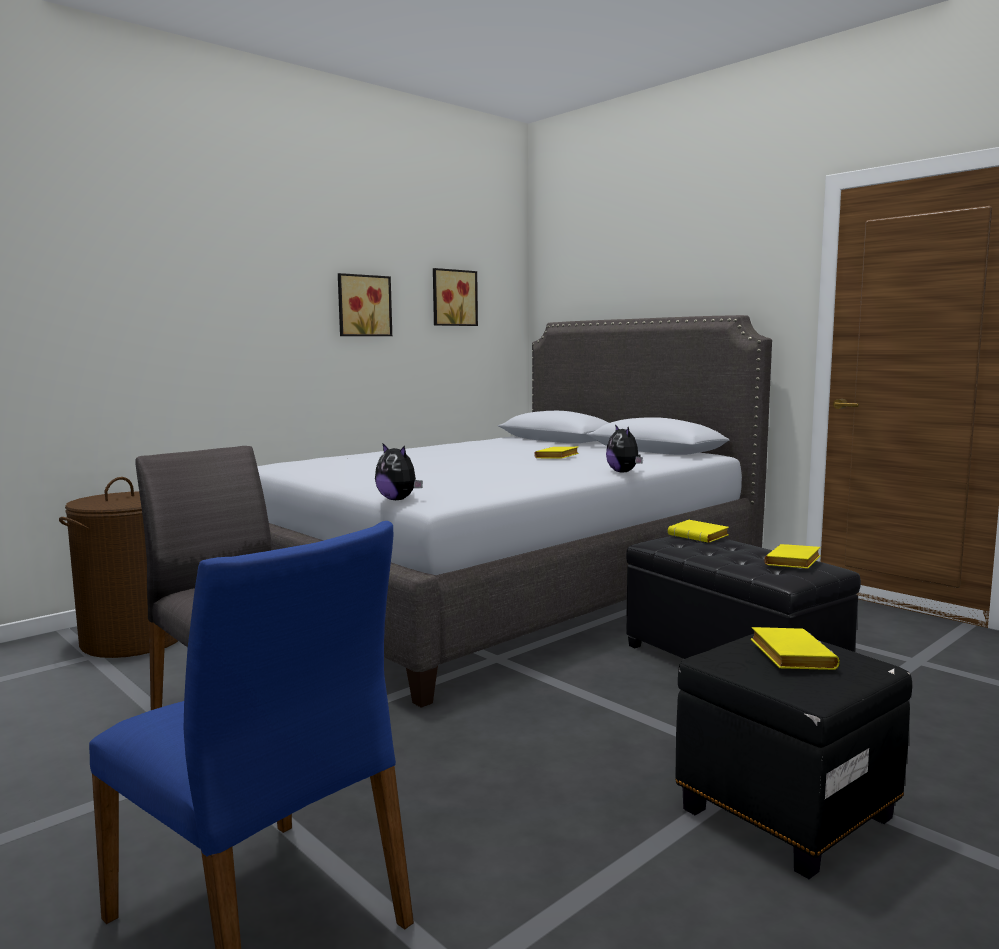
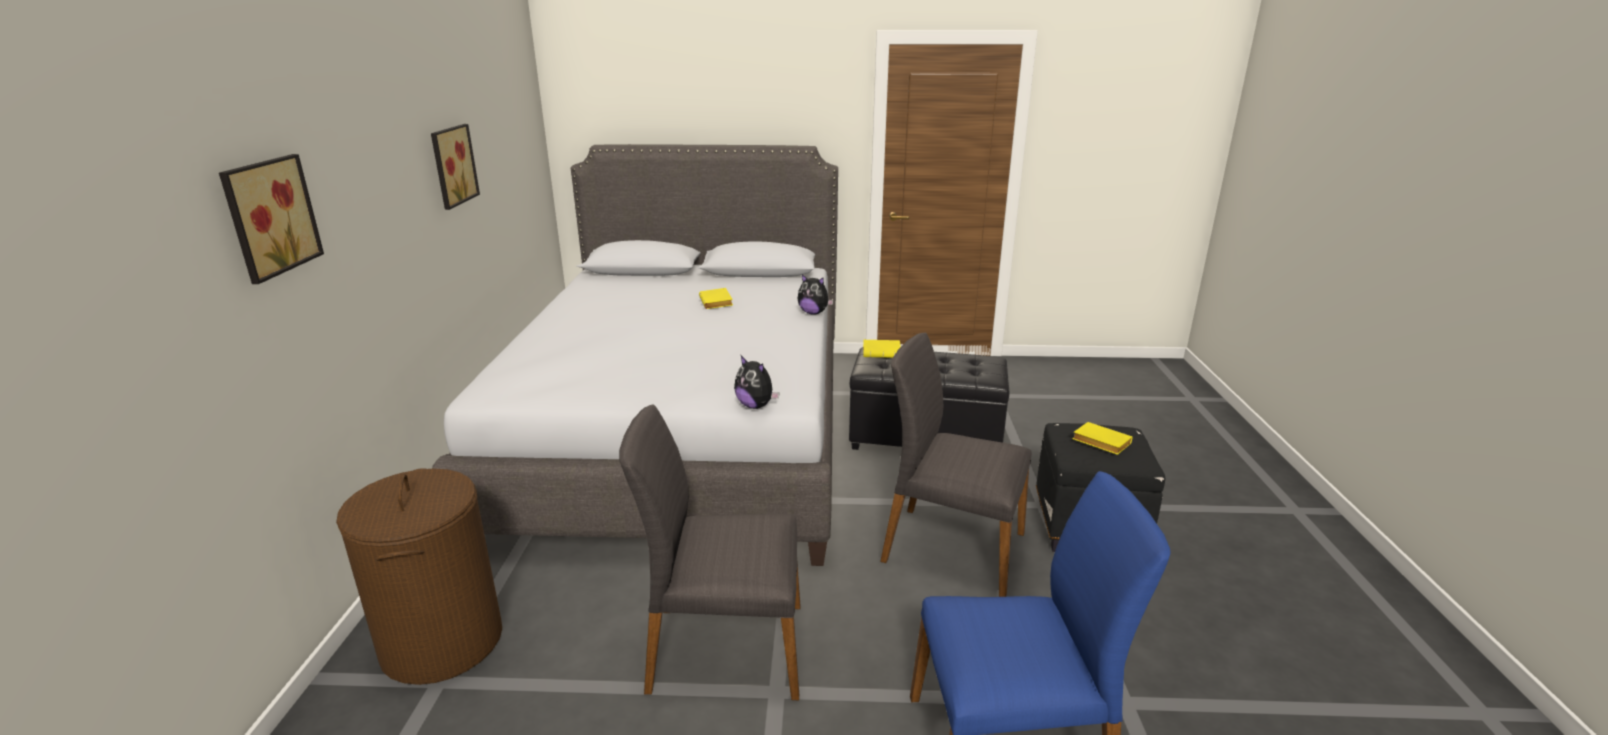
camera: 45 degrees left, 15 degrees up
plush toy [375,443,423,500] -> plush toy turned 45 degrees clockwise [734,356,779,409]
picture [433,268,478,326] -> picture moved to [219,154,324,284]
yellow book [764,544,820,569] -> none
none -> grey chair [880,333,1032,597]

